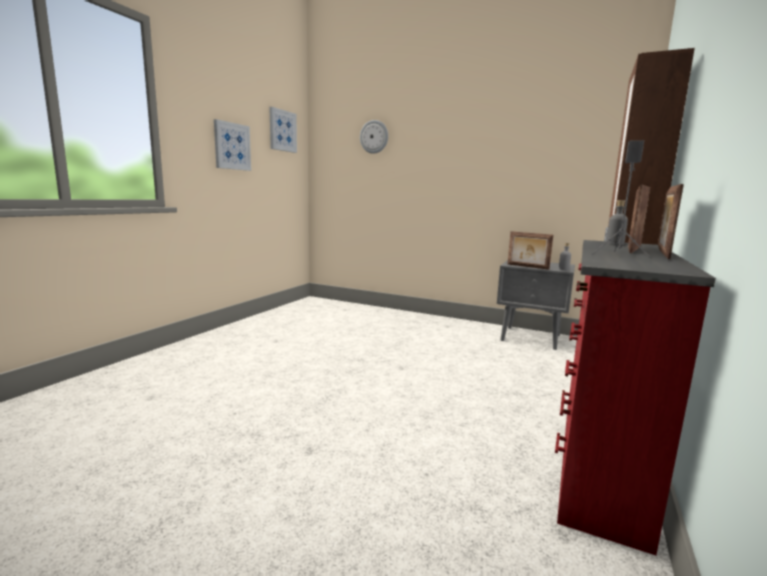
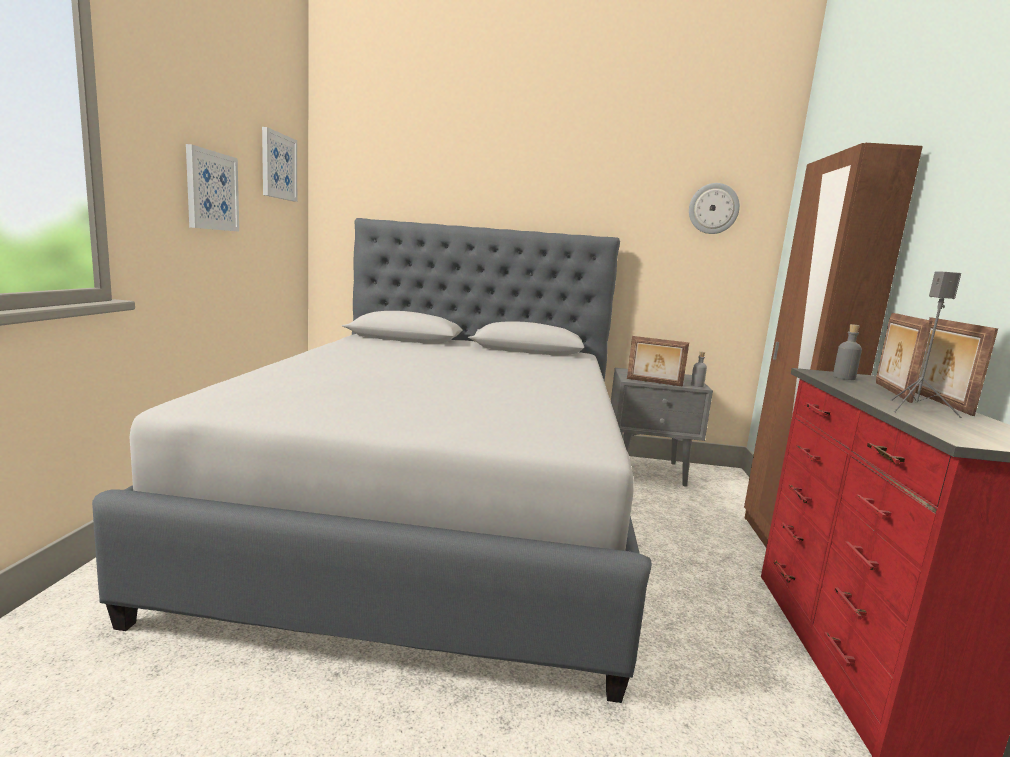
camera: 20 degrees left, 0 degrees up
wall clock [360,120,388,154] -> wall clock moved to [689,183,740,234]
none -> grey bed [92,218,652,703]

